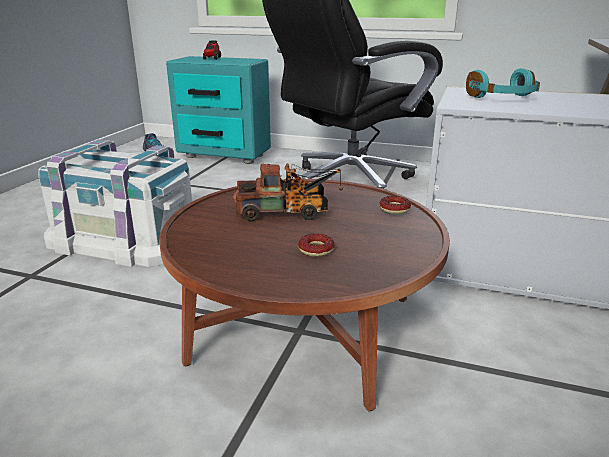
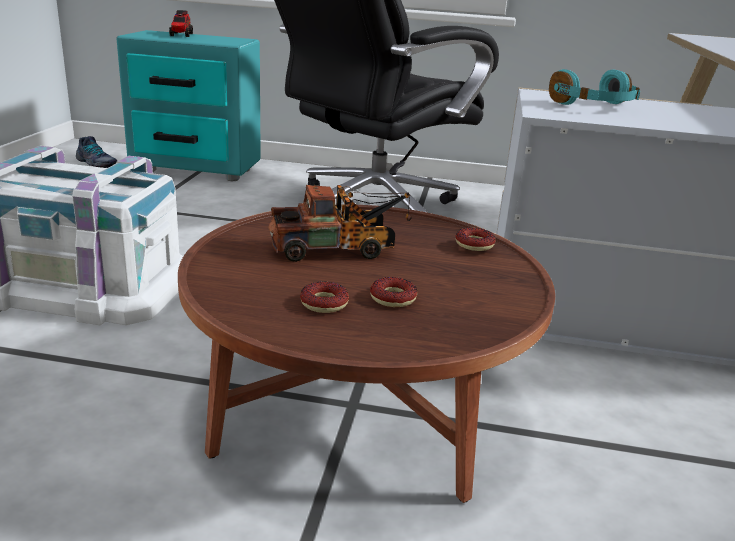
camera: 10 degrees left, 0 degrees up
none -> donut [300,281,349,313]

